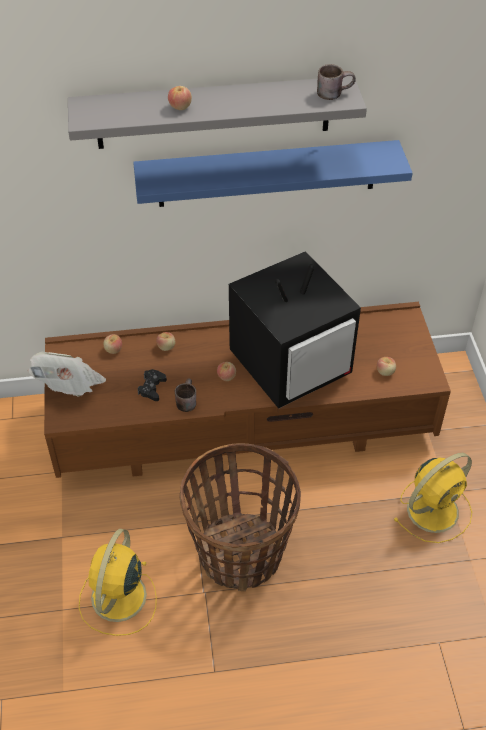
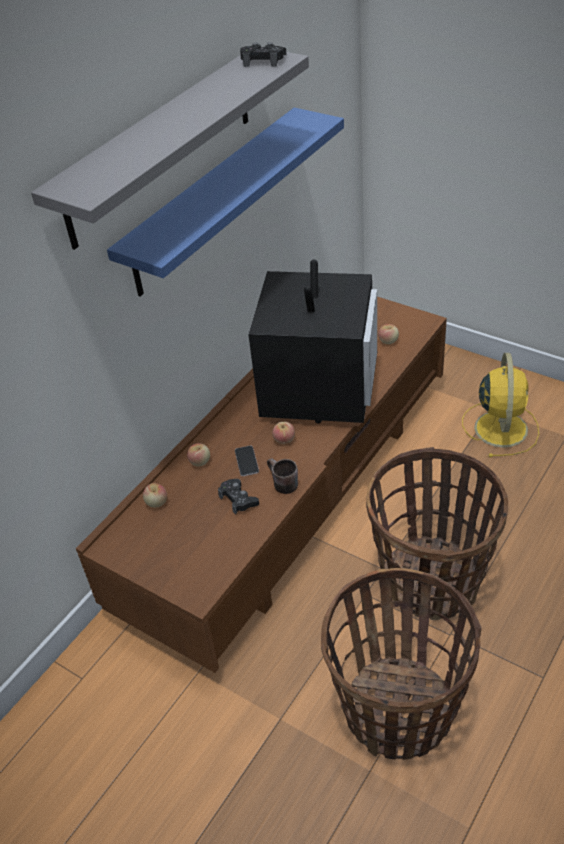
camera: 45 degrees left, 5 degrees down
newspaper [28,352,106,396] -> none
yellow fan [79,529,157,636] -> basket [321,568,482,760]
apple [168,86,192,110] -> none
brown mug [317,64,356,100] -> black game controller [240,42,287,67]
none -> phone [235,446,259,476]

